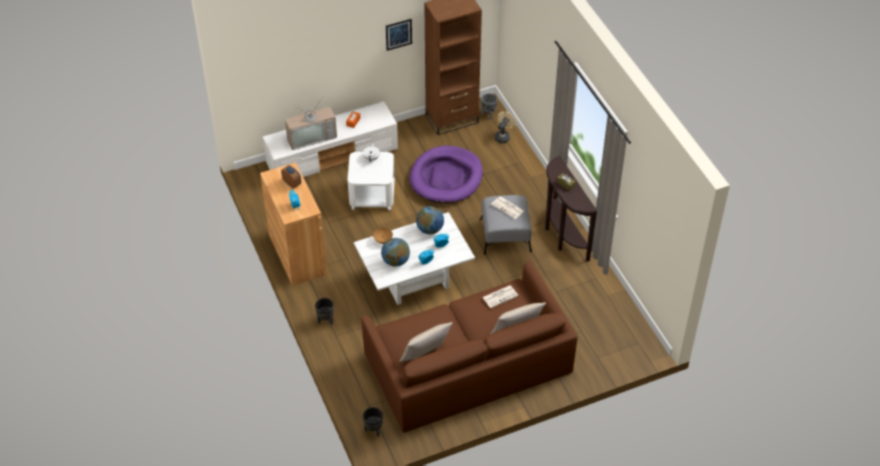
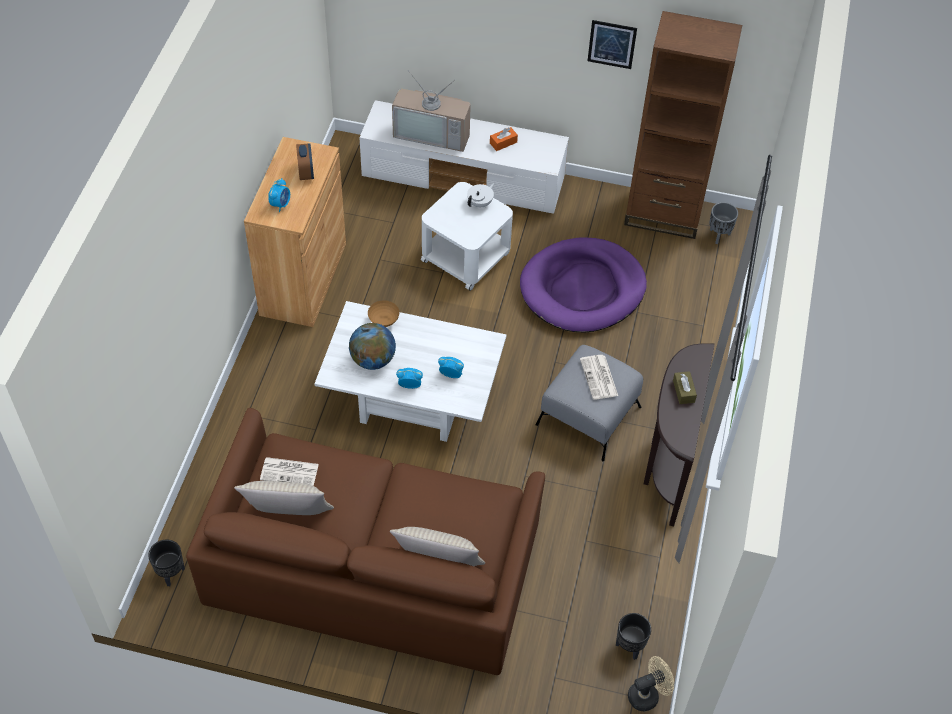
camera: 35 degrees right, 5 degrees up
black planter [315,298,334,324] -> black planter moved to [616,613,651,660]
globe [416,206,444,234] -> none
newspaper [482,285,518,308] -> newspaper moved to [260,457,319,486]
beige fan [495,111,516,143] -> beige fan moved to [628,656,674,711]

